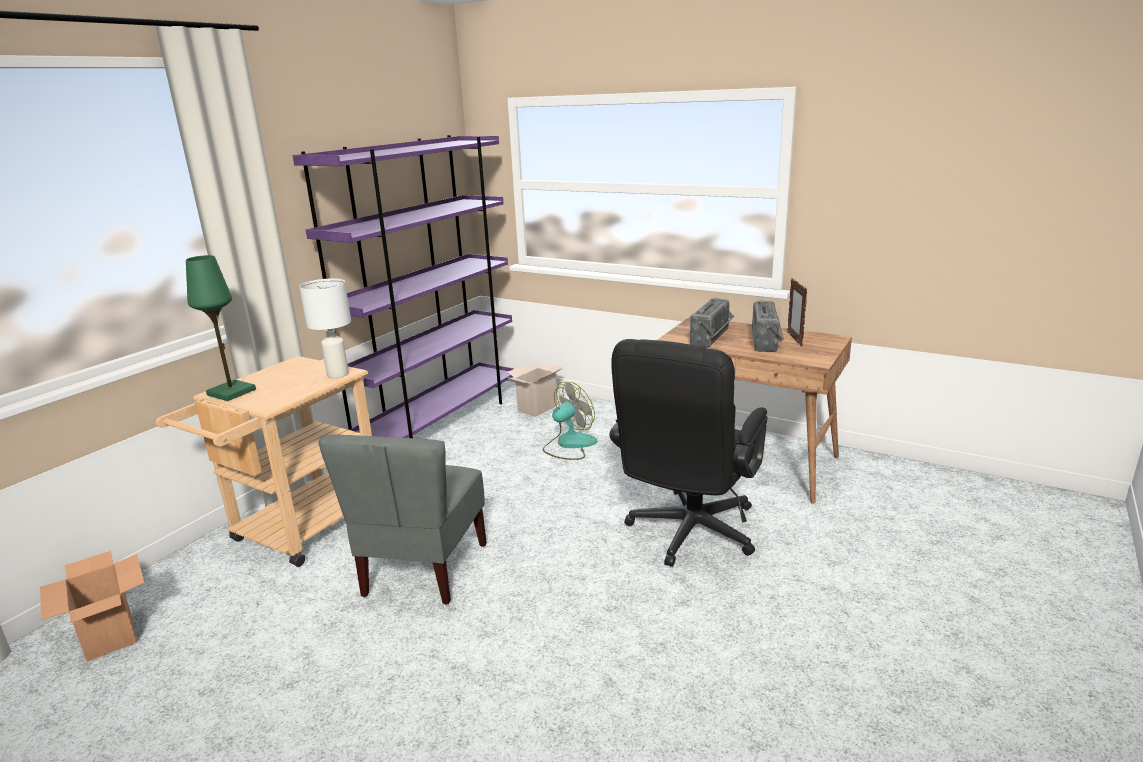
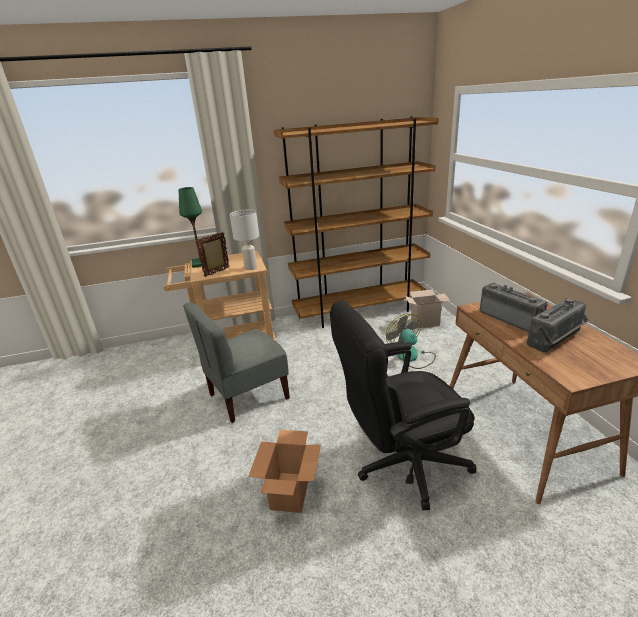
camera: 45 degrees right, 5 degrees up
cardboard box [40,551,144,662] -> cardboard box moved to [248,430,321,513]
purple bookcase [293,135,515,438] -> brown bookcase [274,116,439,328]
fan [543,382,597,460] -> fan turned 120 degrees counterclockwise [386,314,436,369]
radio [690,298,734,348] -> radio turned 105 degrees counterclockwise [480,283,548,332]
picture frame [787,278,807,347] -> picture frame moved to [196,232,230,277]

